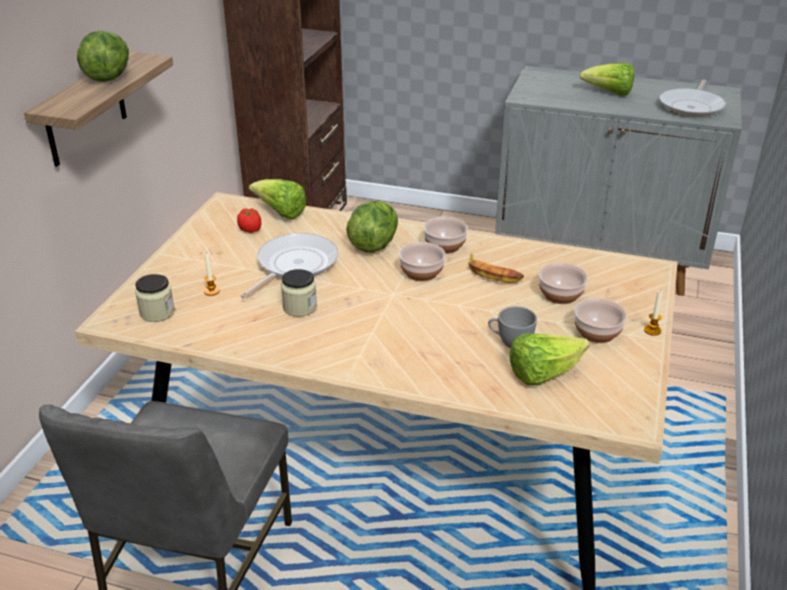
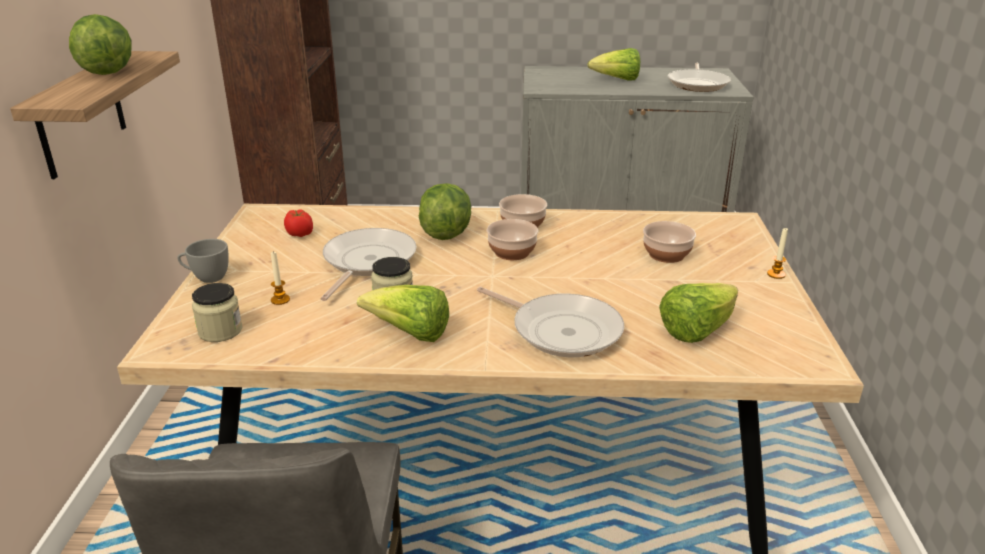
camera: 15 degrees left, 5 degrees down
lettuce [249,179,306,220] -> lettuce moved to [357,285,449,342]
banana [468,253,524,283] -> none
grey cup [488,306,537,348] -> grey cup moved to [177,239,229,283]
bowl [574,298,627,343] -> none
none -> frying pan [477,287,624,358]

